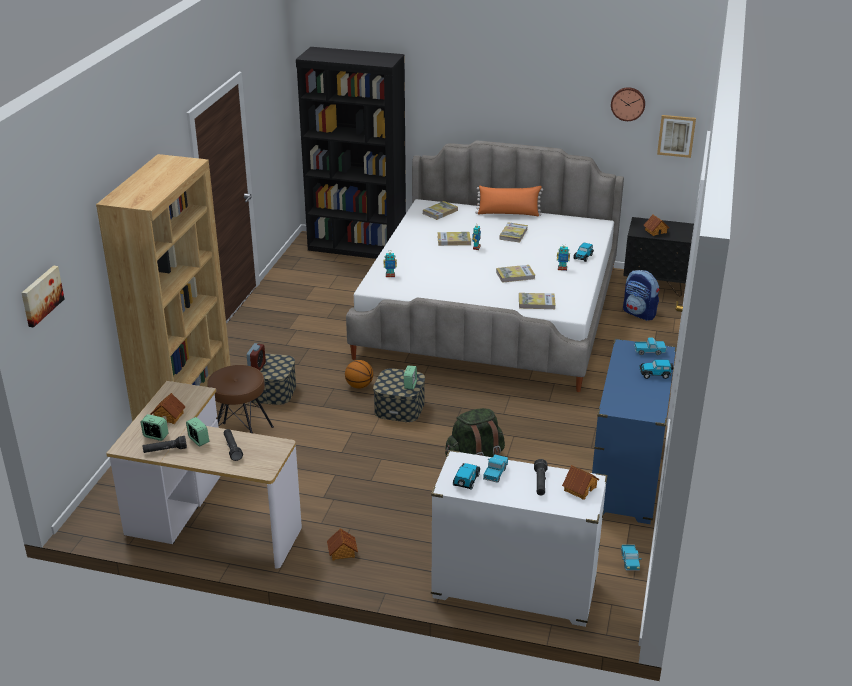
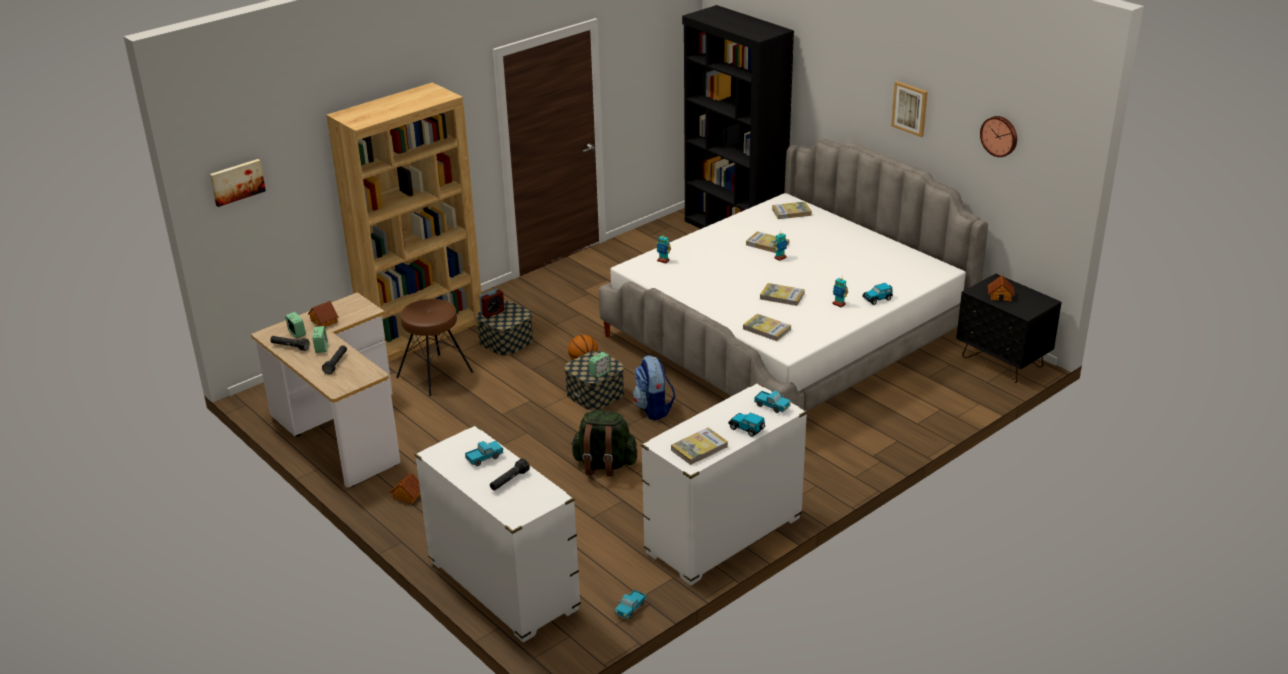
camera: 35 degrees right, 0 degrees up
toy car [453,463,480,490] -> none
orange pillow [475,186,543,216] -> none
book [499,222,528,243] -> book moved to [671,427,728,465]
toy house [562,465,599,499] -> none
blue dresser [592,338,677,524] -> white dresser [641,383,807,586]
backpack [623,270,659,321] -> backpack moved to [633,355,676,420]
picture [657,115,696,158] -> picture moved to [891,81,928,137]

